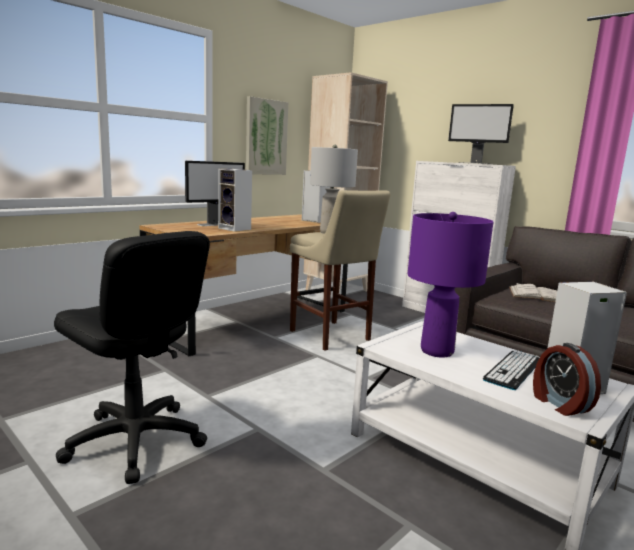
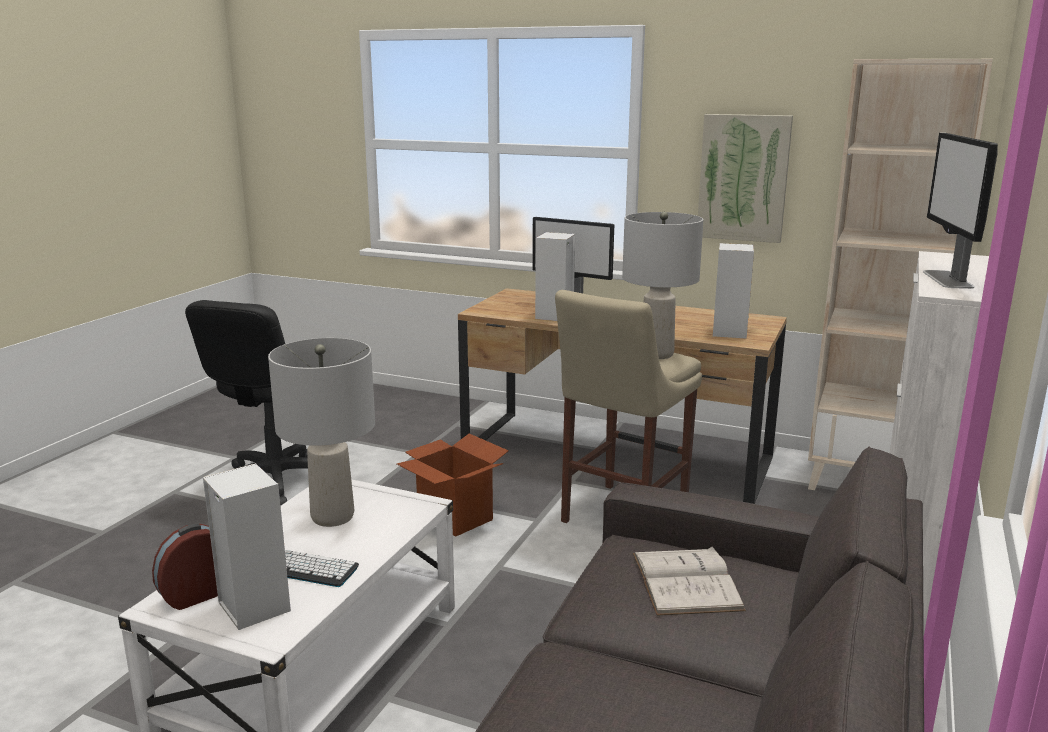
camera: 70 degrees right, 5 degrees up
purple table lamp [408,212,493,358] -> grey table lamp [268,338,375,527]
none -> cardboard box [396,433,509,536]

